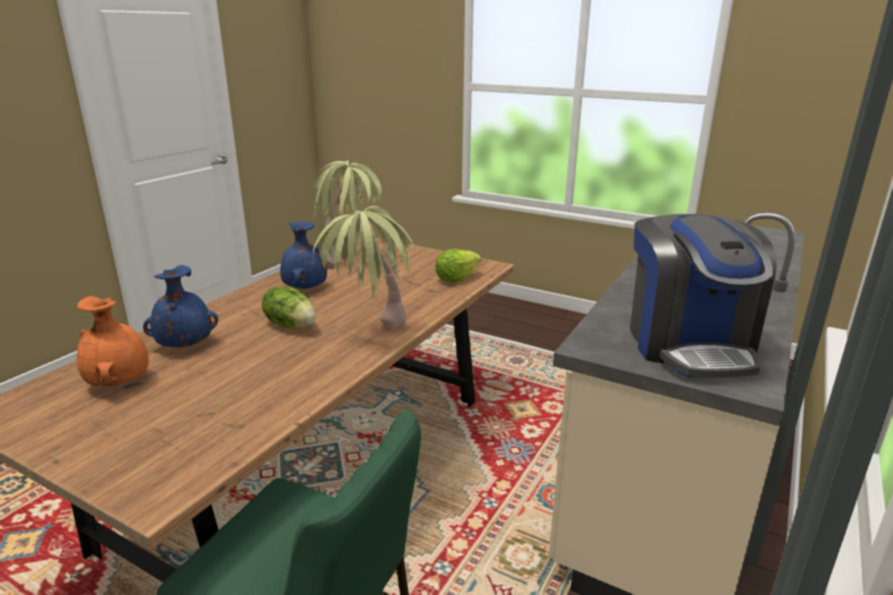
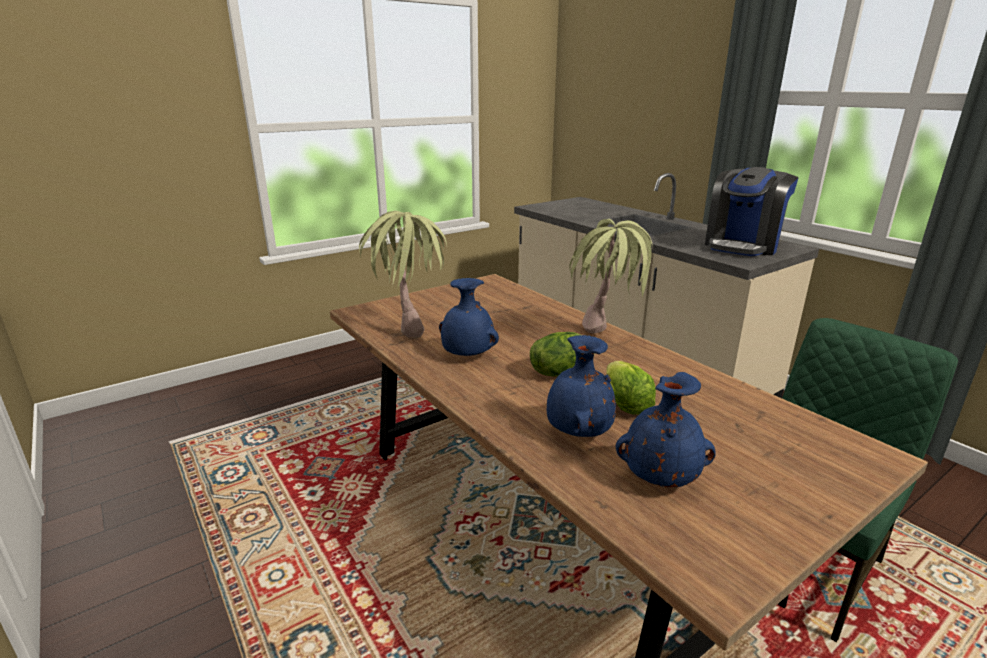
camera: 65 degrees left, 0 degrees up
orange vase [77,296,149,386] -> blue vase [615,372,715,487]
lettuce [435,249,481,282] -> lettuce moved to [606,361,656,415]
coffee machine [630,214,777,378] -> coffee machine turned 105 degrees clockwise [705,167,798,256]

